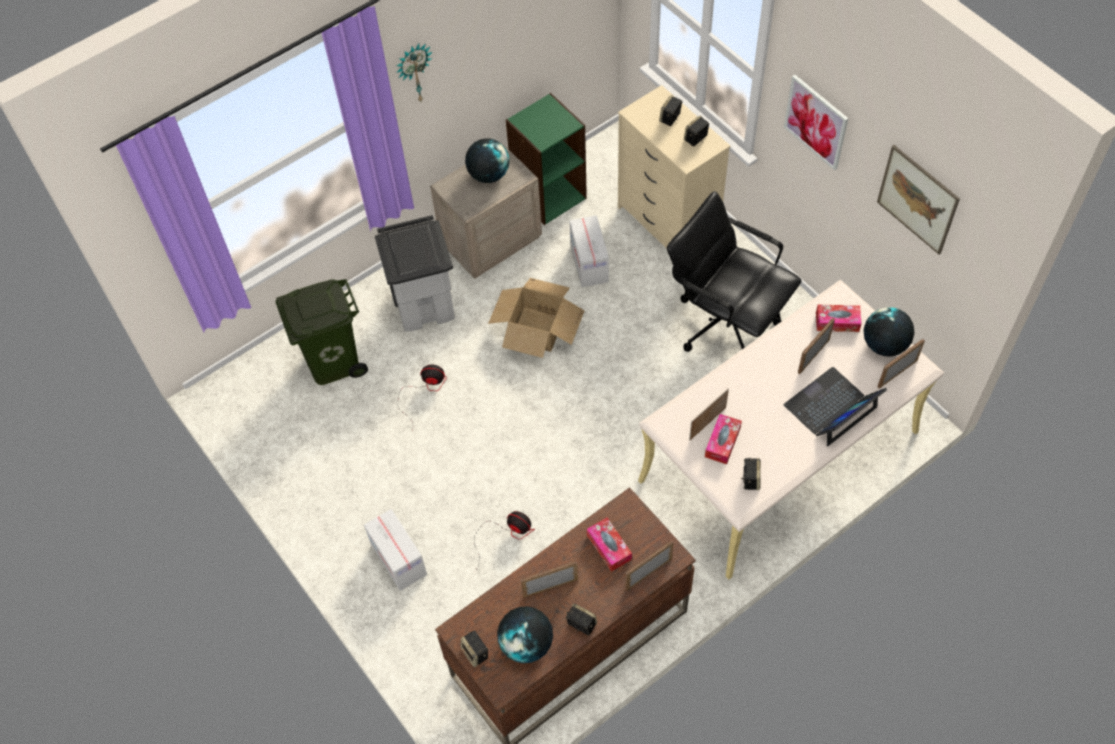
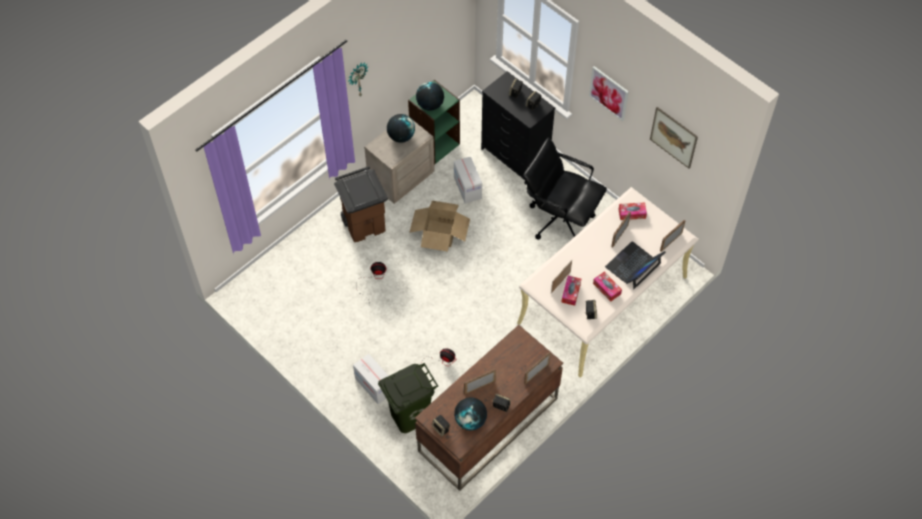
camera: 10 degrees left, 0 degrees up
green trash can [275,279,368,385] -> green trash can moved to [378,363,438,433]
grey trash can [375,215,455,331] -> brown trash can [334,166,388,242]
tissue box [587,518,632,572] -> tissue box moved to [593,272,622,302]
beige dresser [618,85,731,249] -> black dresser [481,71,555,185]
globe [864,307,914,356] -> globe moved to [416,82,444,111]

